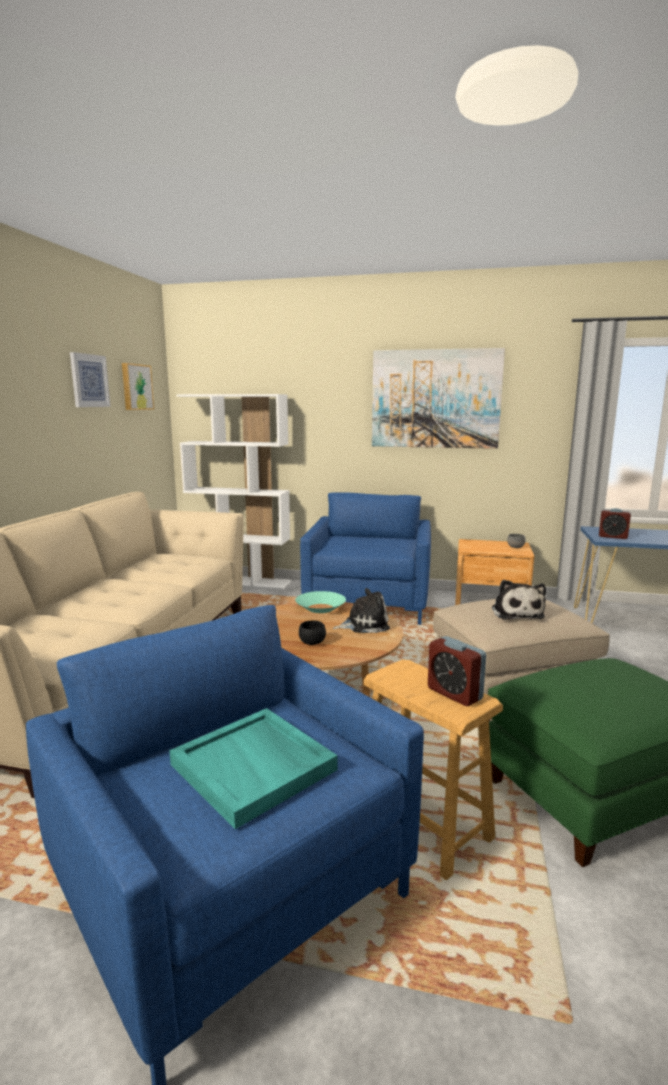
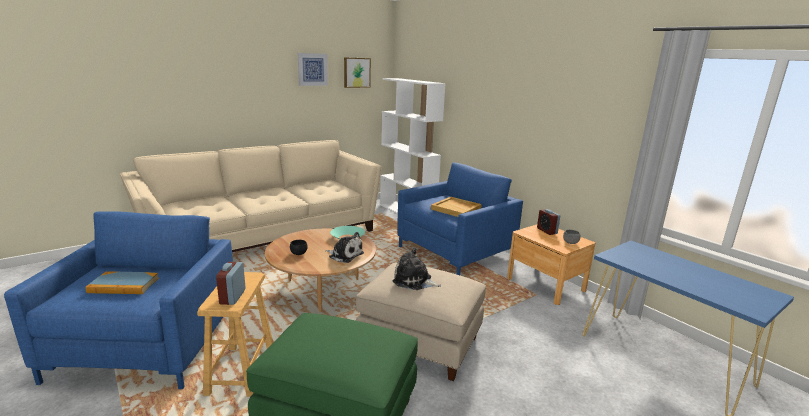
camera: 40 degrees right, 5 degrees up
turquoise tray [169,708,338,829] -> book [85,272,159,294]
picture [372,348,505,449] -> none
plush toy [492,580,546,620] -> plush toy turned 75 degrees clockwise [393,247,442,290]
alarm clock [599,508,631,539] -> alarm clock moved to [537,209,560,235]
none -> beige tray [431,197,482,217]

